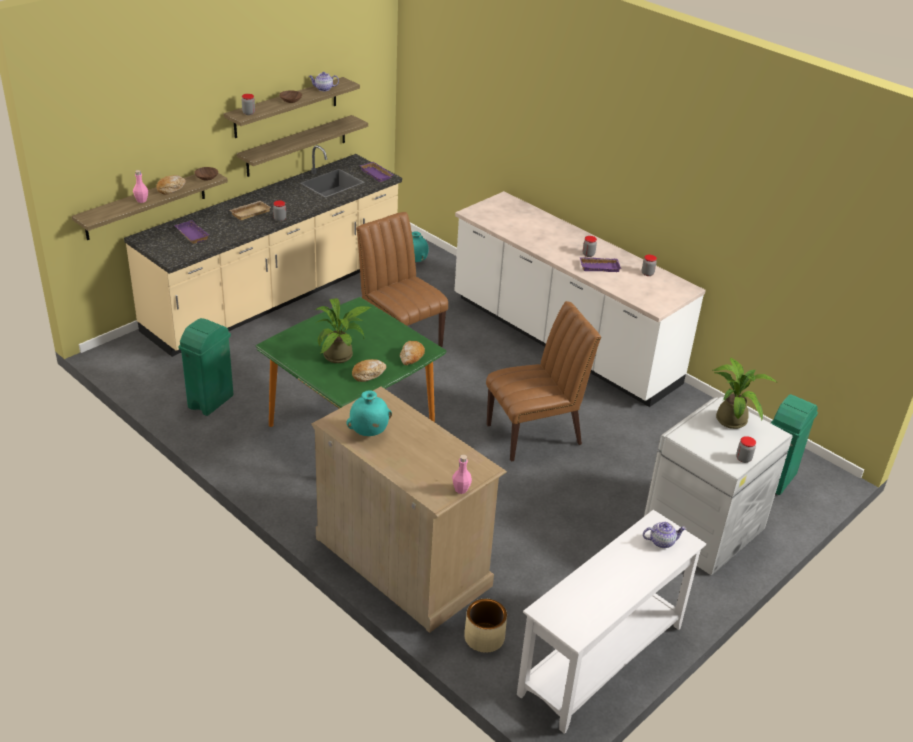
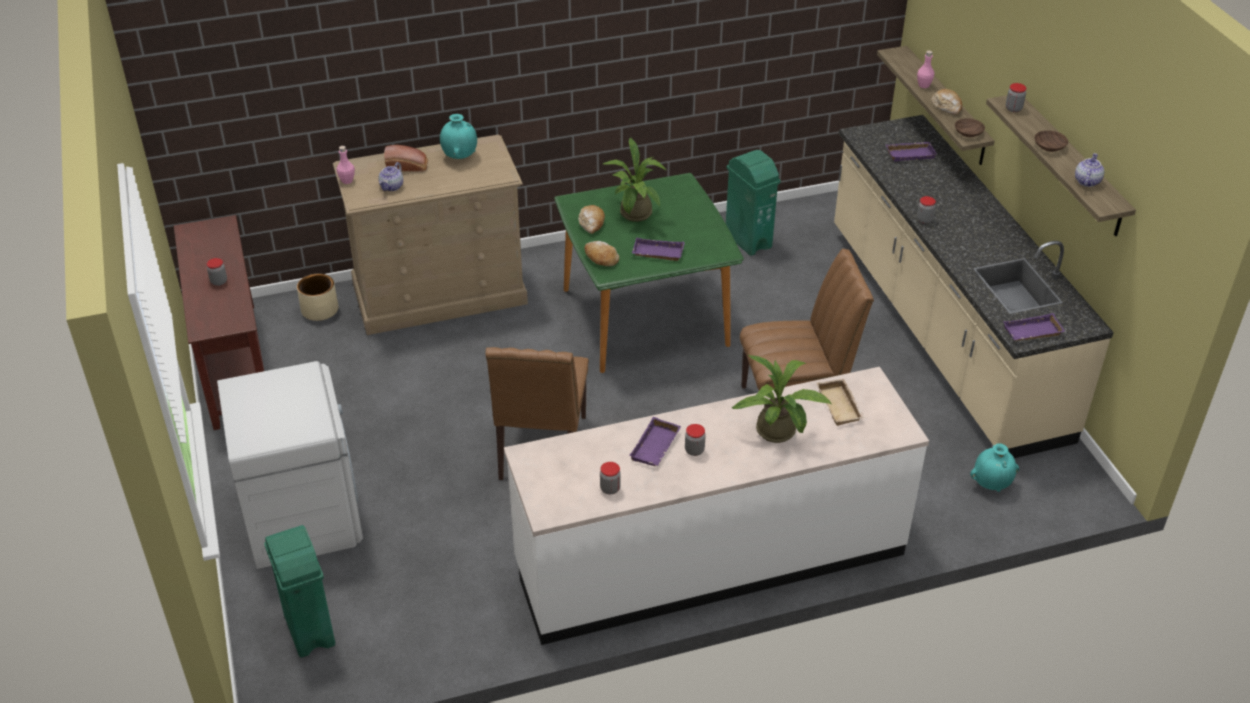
camera: 120 degrees right, 5 degrees up
beige tray [230,201,271,220] -> beige tray moved to [817,379,865,426]
shelf [237,115,368,177] -> none
white console table [517,510,706,734] -> brown console table [174,215,264,430]
teapot [643,522,686,548] -> teapot moved to [379,162,403,191]
potted plant [713,357,776,429] -> potted plant moved to [731,355,831,443]
jar [736,436,756,463] -> jar moved to [207,258,227,286]
none -> bread [384,145,428,172]
none -> purple tray [632,237,685,261]

